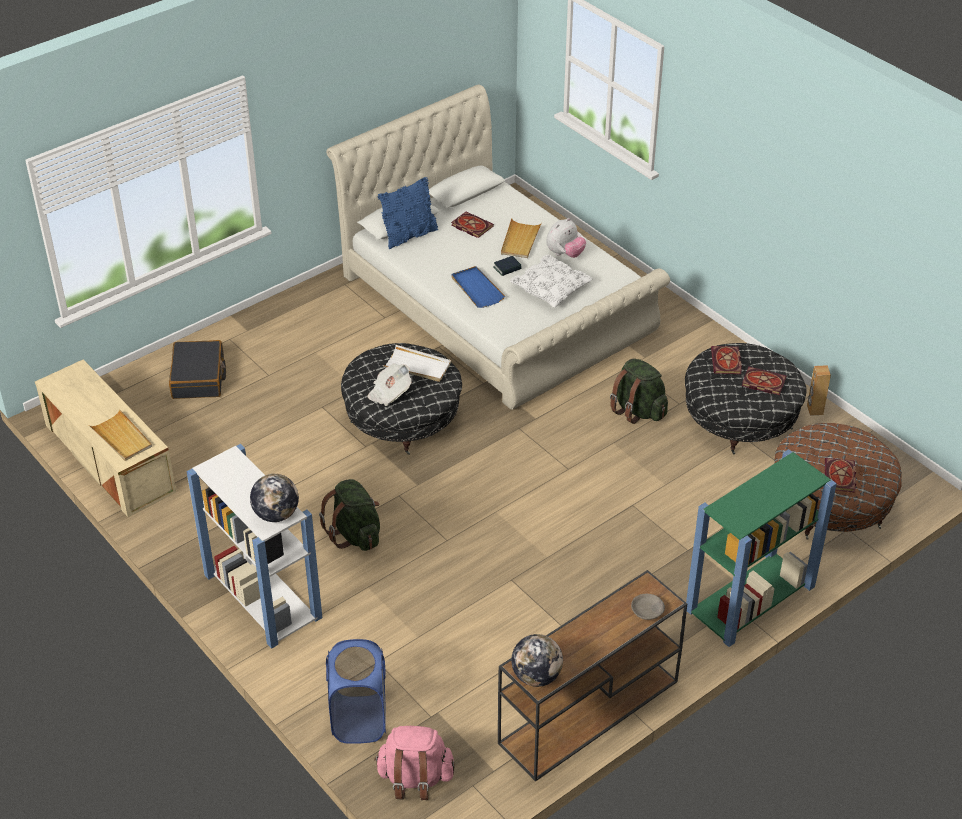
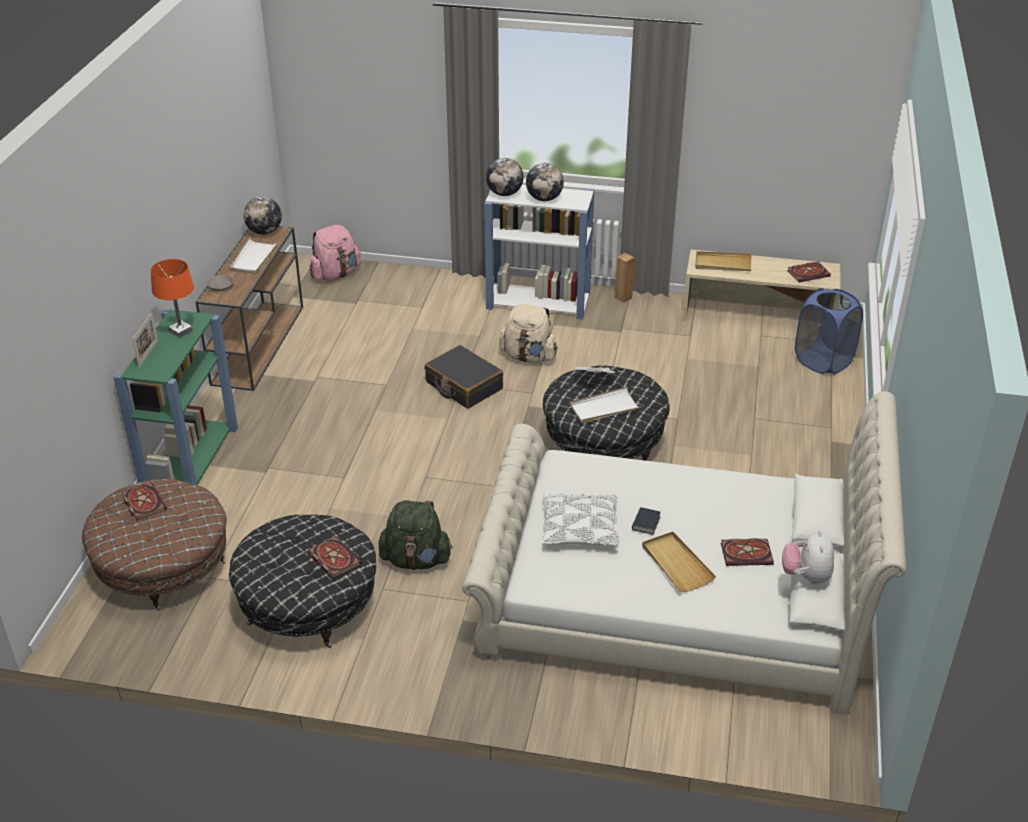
camera: 140 degrees right, 5 degrees down
black suitcase [169,340,226,399] -> black suitcase moved to [425,345,503,409]
green backpack [319,479,380,551] -> beige backpack [499,304,558,363]
blue laundry basket [326,639,386,744] -> blue laundry basket moved to [795,288,863,375]
blue pillow [378,177,438,249] -> none
blue tray [451,266,505,308] -> none
plush toy [546,218,586,258] -> plush toy moved to [782,531,834,584]
book [742,367,786,395] -> book moved to [787,262,831,282]
brown speaker [807,365,831,416] -> brown speaker moved to [614,253,635,303]
none -> picture frame [132,312,158,368]
none -> orange table lamp [151,259,194,338]
none -> white tray [229,237,279,274]
none -> globe [526,163,564,201]

